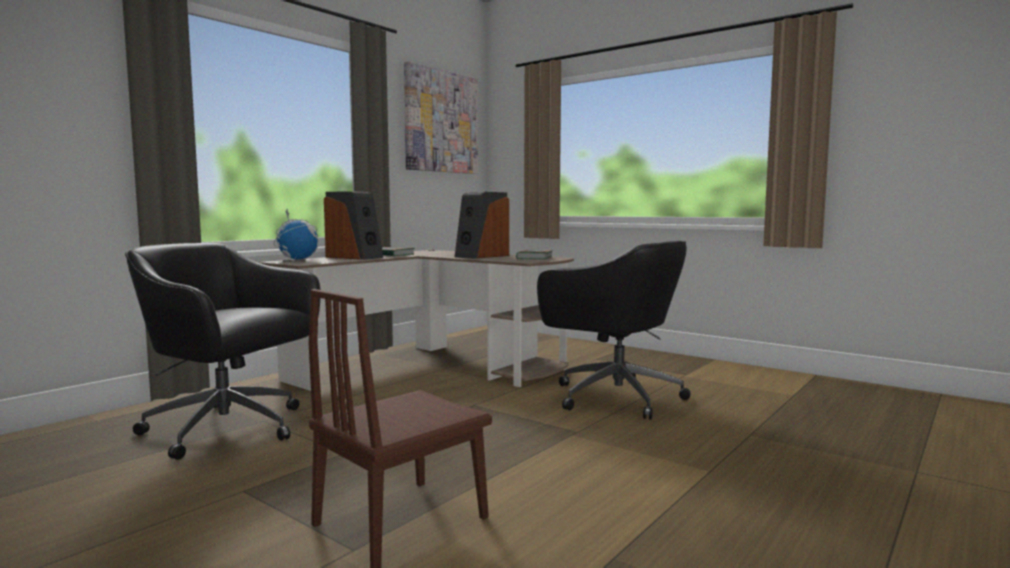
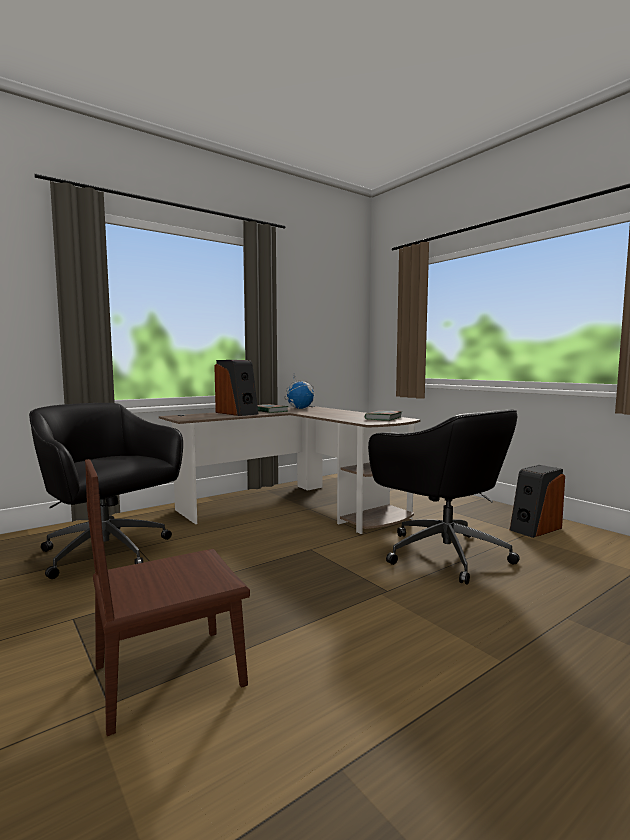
camera: 15 degrees right, 0 degrees up
globe [274,209,319,260] -> globe moved to [284,374,315,409]
picture [404,62,478,174] -> none
speaker [455,192,509,259] -> speaker moved to [510,465,565,538]

